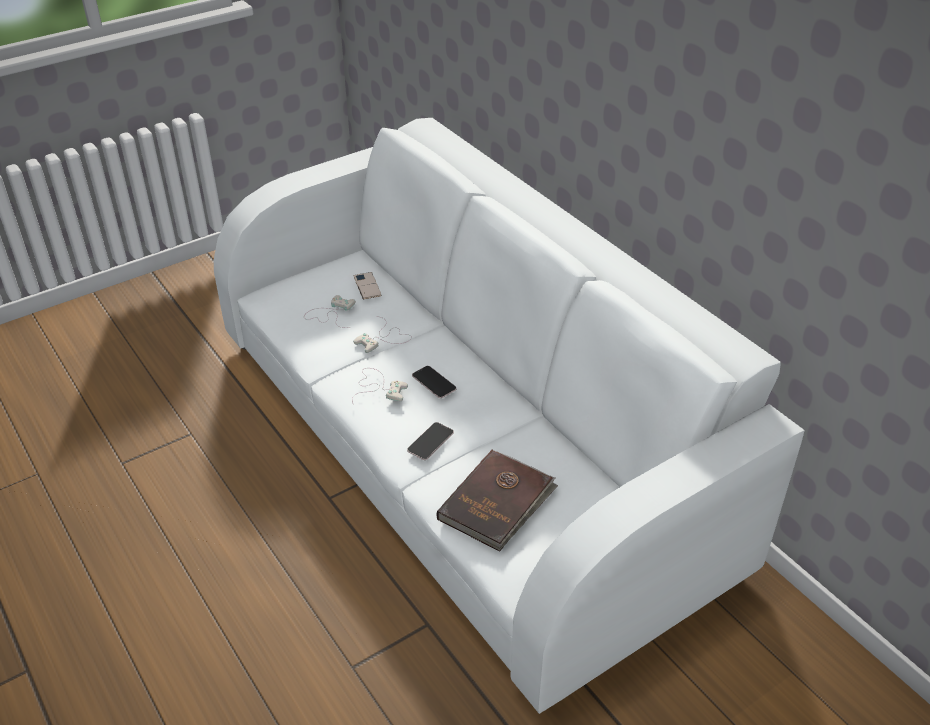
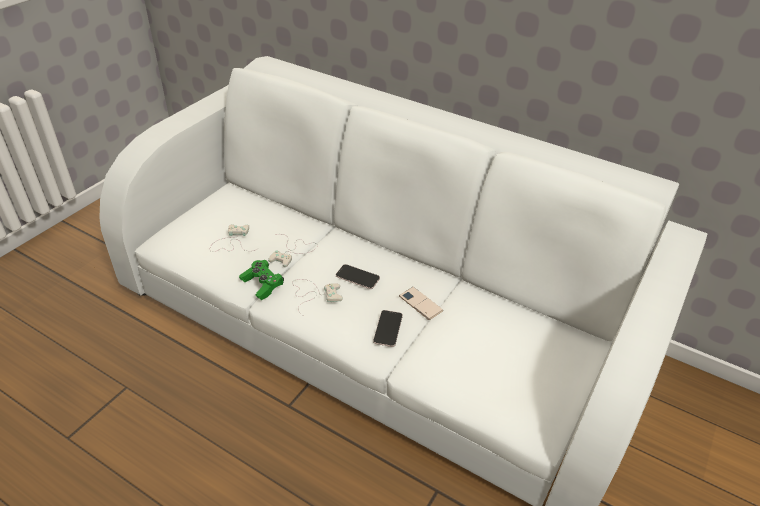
camera: 25 degrees left, 0 degrees up
phone [354,272,382,299] -> phone moved to [399,287,443,320]
brown book [436,450,558,552] -> none
none -> green game controller [239,260,284,300]

